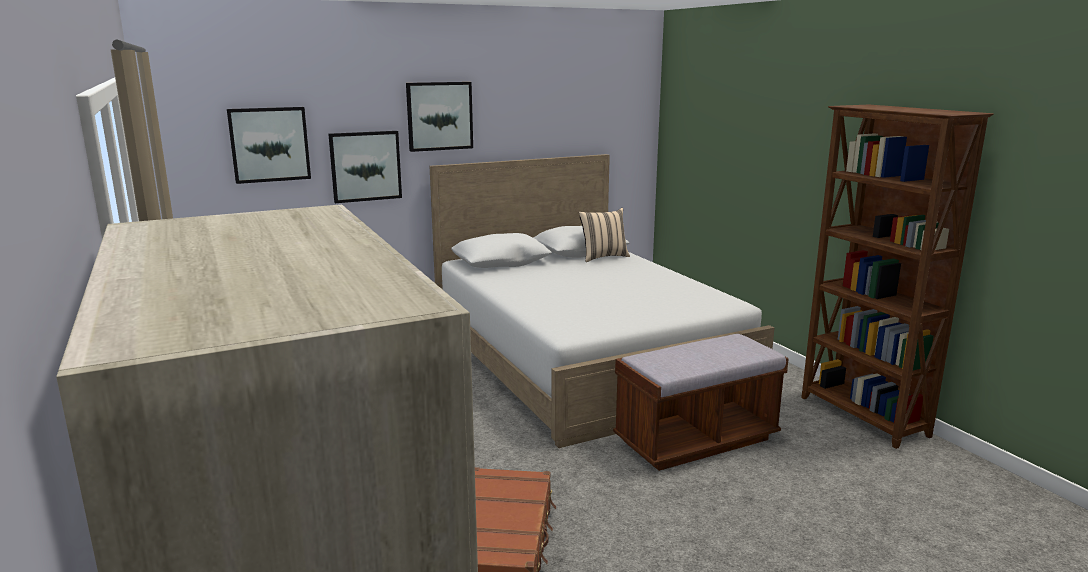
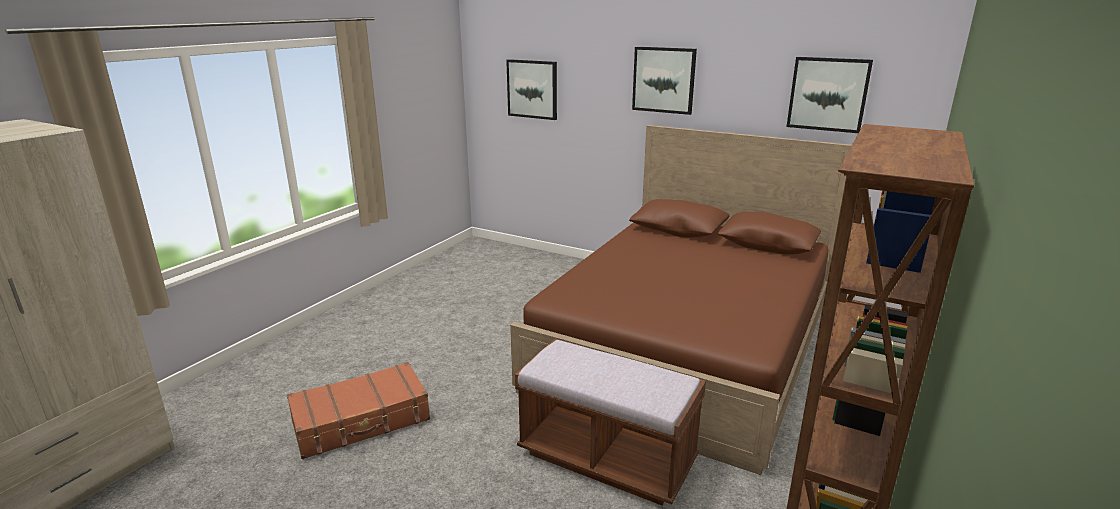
camera: 55 degrees right, 5 degrees up
picture [329,131,402,203] -> picture moved to [787,57,873,133]
white bed [430,154,774,448] -> brown bed [510,125,852,475]
beige pillow [579,208,630,262] -> none

